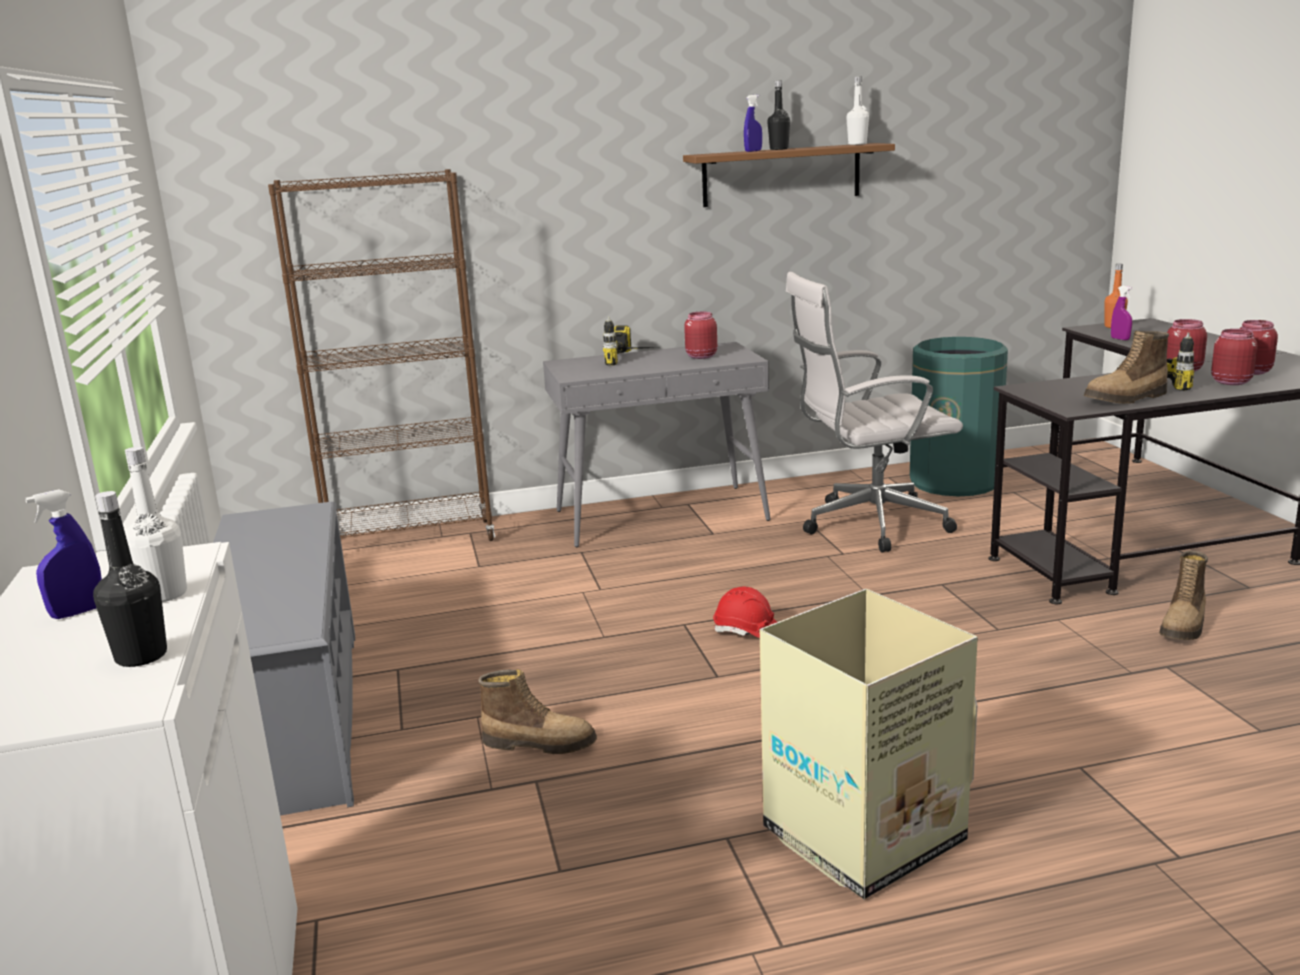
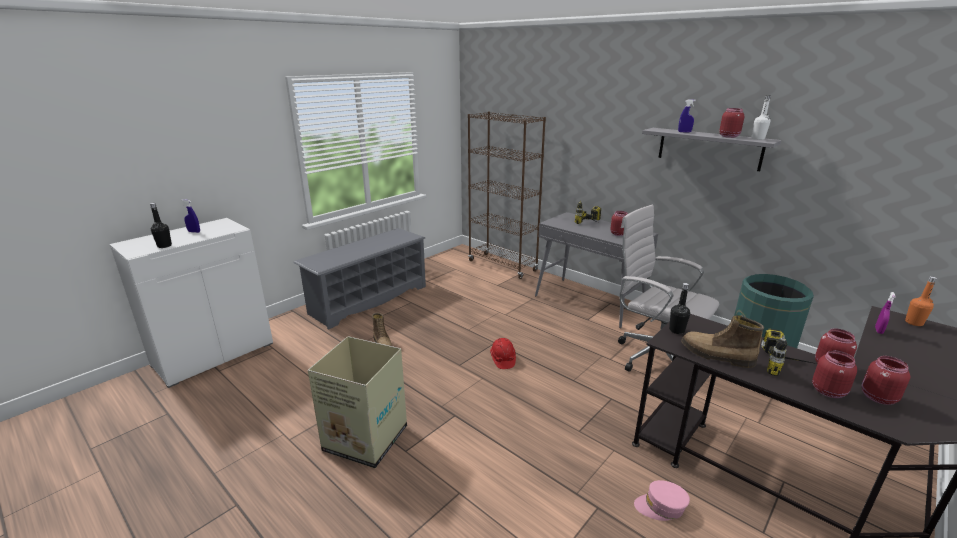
camera: 55 degrees right, 5 degrees up
white bottle [125,447,187,602] -> none
brown shelf [683,143,895,207] -> grey shelf [642,128,782,171]
black bottle [768,81,790,150] -> black bottle moved to [669,283,690,334]
boot [1159,551,1208,640] -> pink cap [634,480,690,521]
none -> red jar [719,108,744,138]

